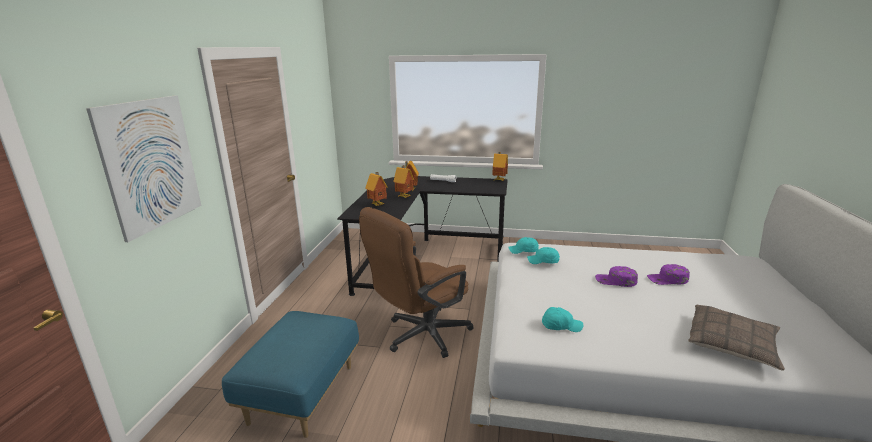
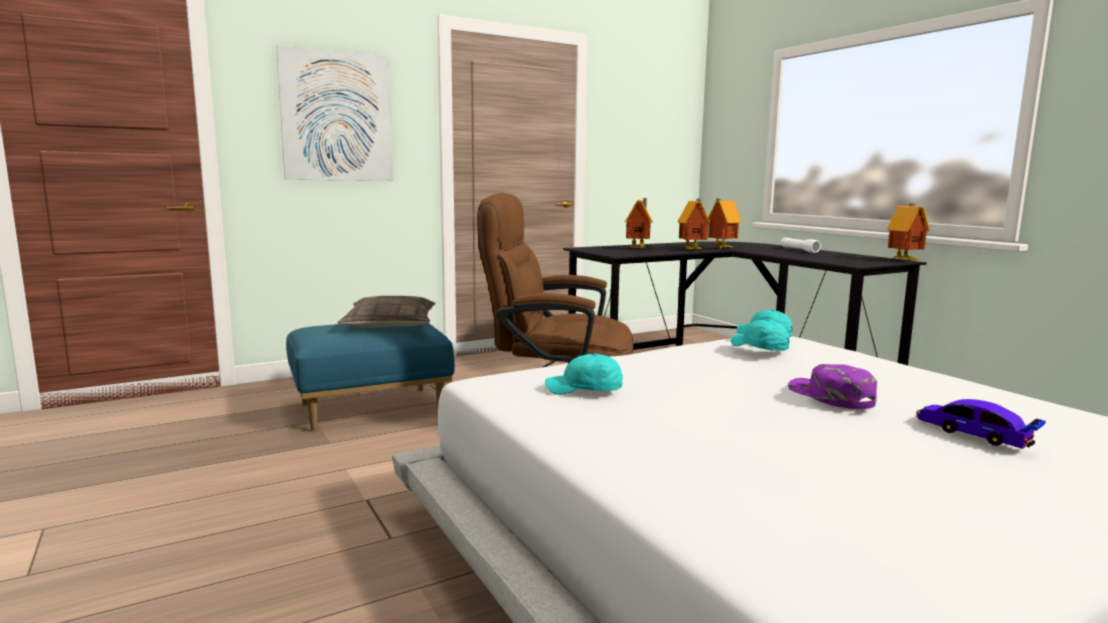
camera: 50 degrees right, 10 degrees down
turquoise cap [542,307,584,332] -> turquoise cap turned 135 degrees clockwise [545,353,623,395]
purple cap [647,264,690,285] -> toy car [916,399,1046,449]
pillow [688,305,785,371] -> pillow moved to [338,296,435,328]

